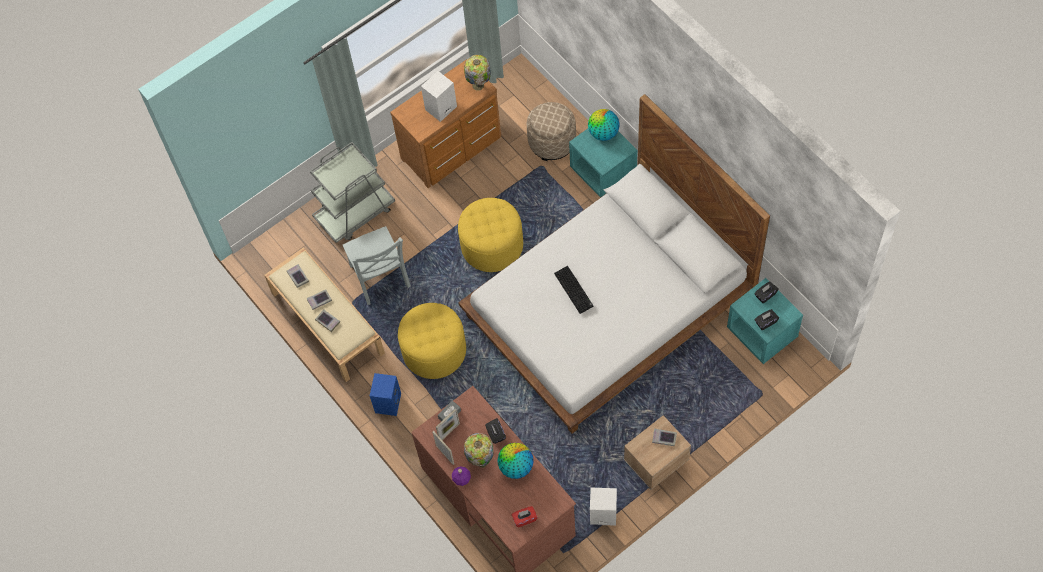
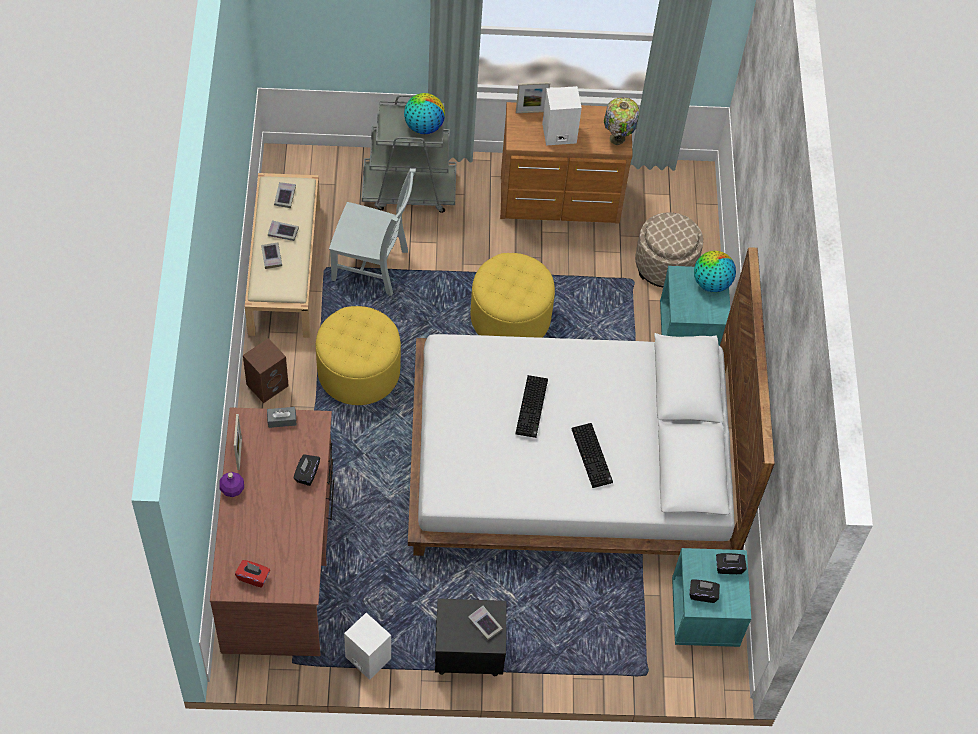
camera: 30 degrees right, 5 degrees down
grey chair [343,226,411,305] -> grey chair turned 90 degrees counterclockwise [329,168,416,296]
blue speaker [370,373,401,416] -> brown speaker [243,338,289,403]
picture frame [436,408,460,440] -> picture frame moved to [516,82,550,113]
table lamp [464,433,494,468] -> none
globe [498,443,534,479] -> globe moved to [404,93,445,134]
beige nightstand [624,415,691,490] -> black nightstand [435,599,506,676]
none -> keyboard [572,423,613,488]

